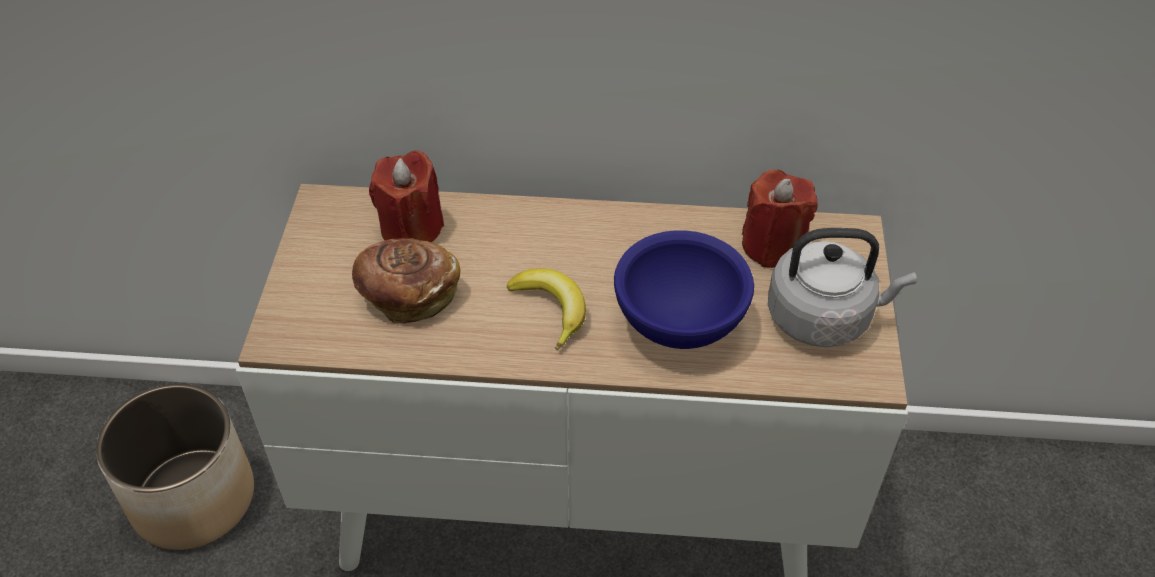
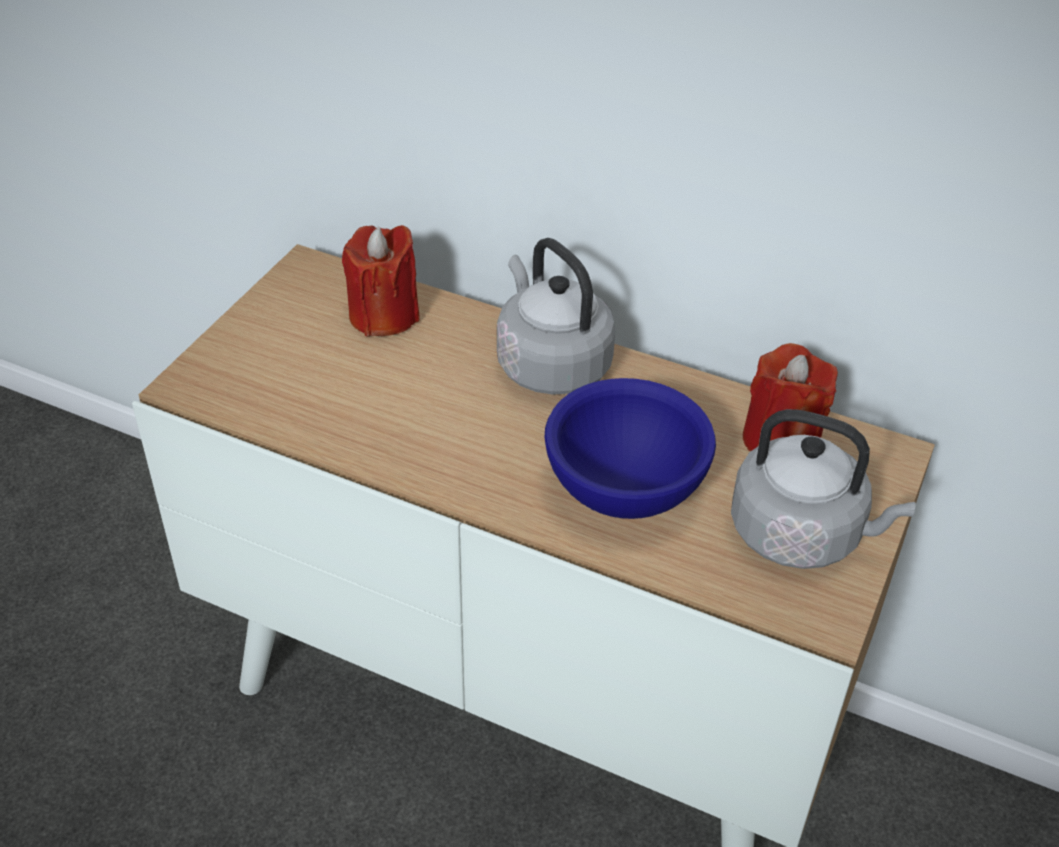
camera: 20 degrees right, 5 degrees down
planter [96,384,254,550] -> none
bread [352,238,460,324] -> none
banana [507,268,586,350] -> none
none -> grey kettle [497,238,616,395]

